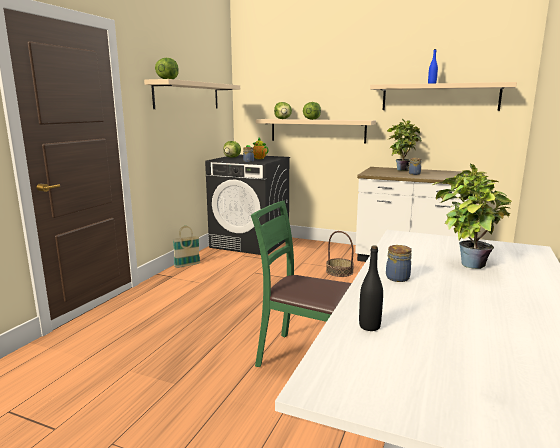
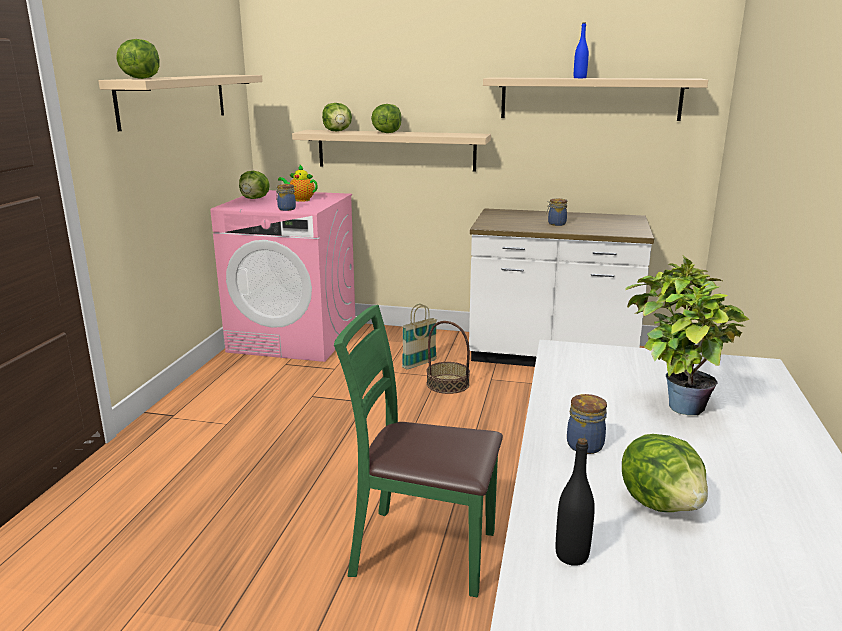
camera: 10 degrees left, 5 degrees up
basket [173,226,200,268] -> basket moved to [402,304,437,369]
black washing machine [205,155,290,255] -> pink washing machine [210,190,355,362]
potted plant [387,119,422,171] -> none
none -> lettuce [622,434,708,512]

